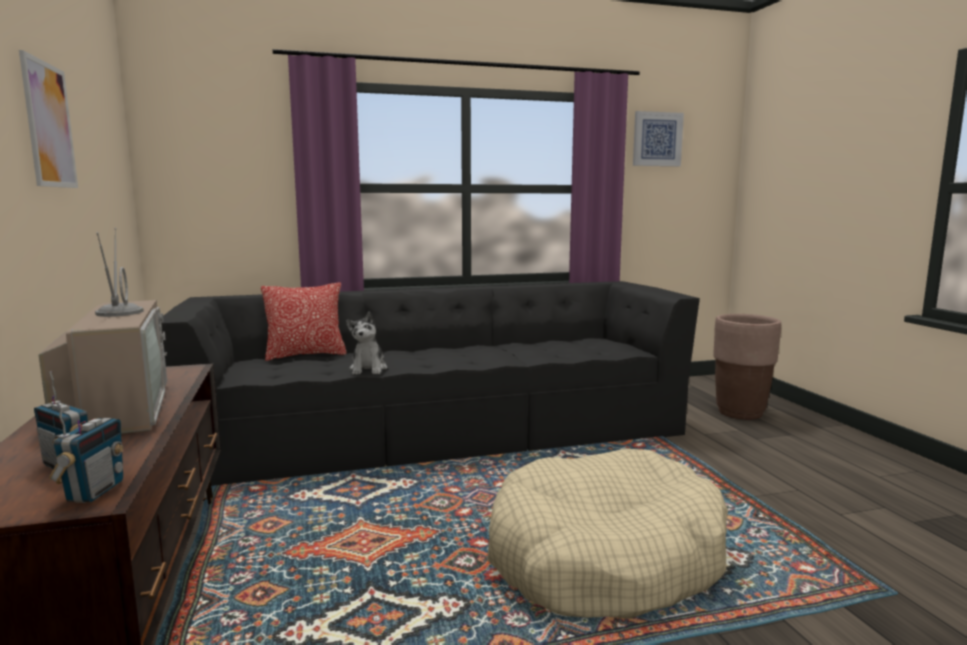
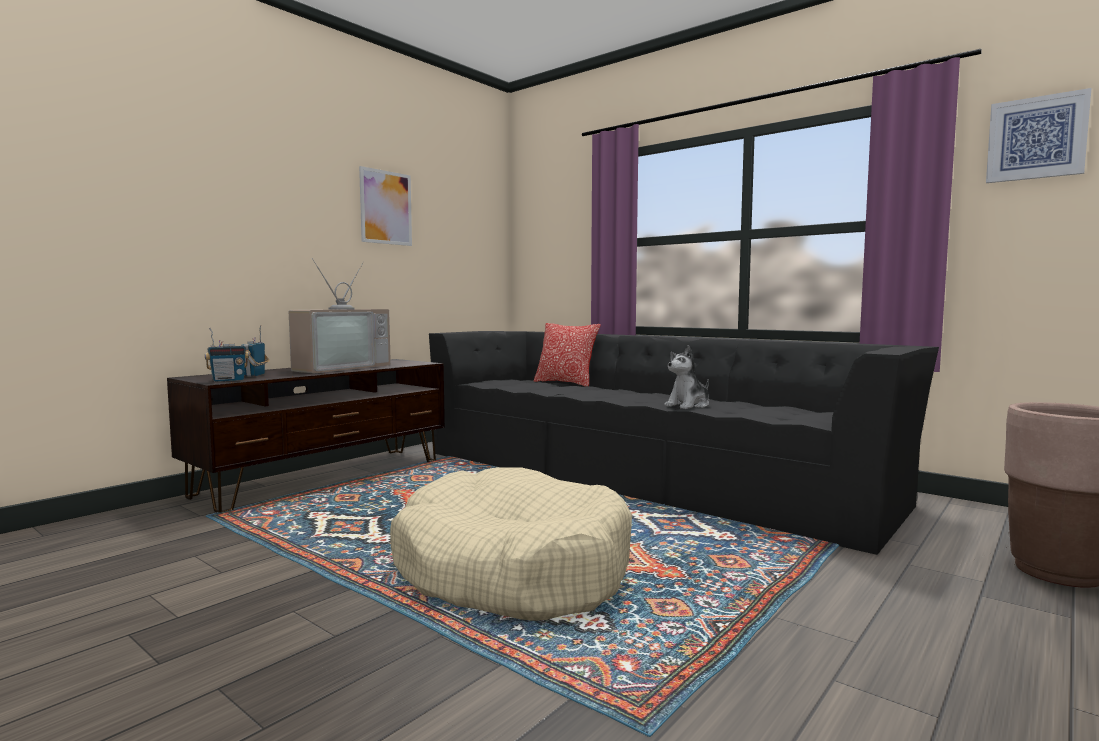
camera: 55 degrees right, 5 degrees down
plush toy [346,312,387,375] -> plush toy moved to [664,345,709,409]

